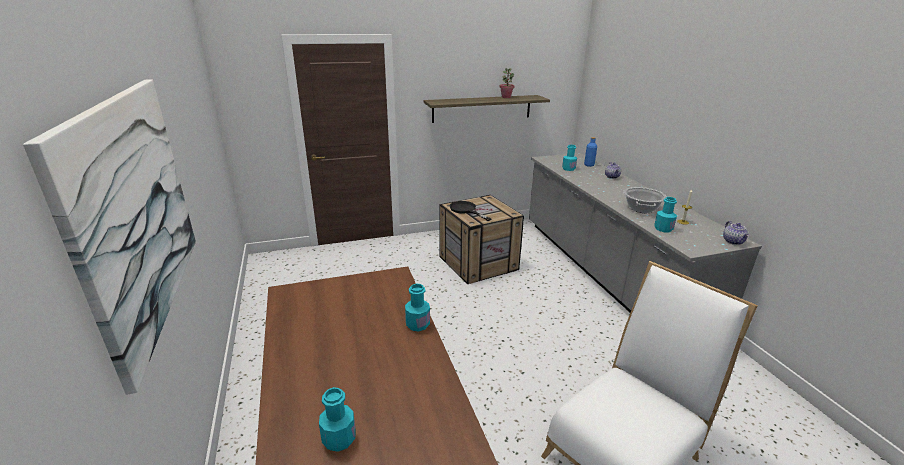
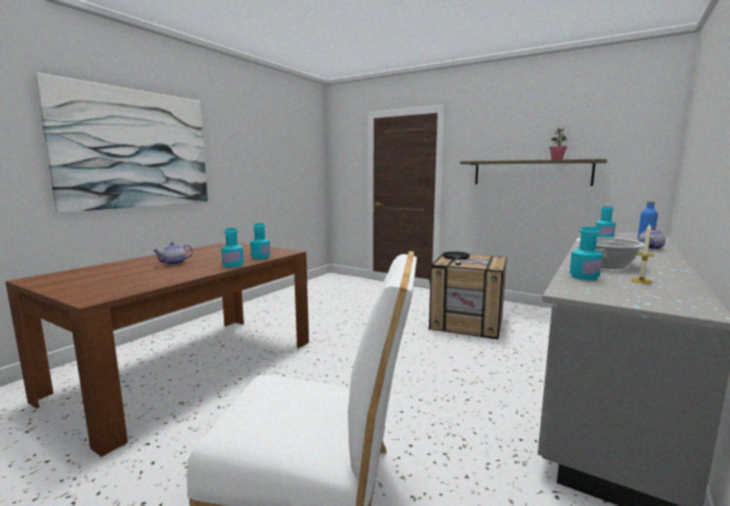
camera: 50 degrees right, 15 degrees down
turquoise bottle [319,387,355,452] -> turquoise bottle moved to [250,223,270,259]
teapot [723,221,749,245] -> teapot moved to [153,242,193,265]

